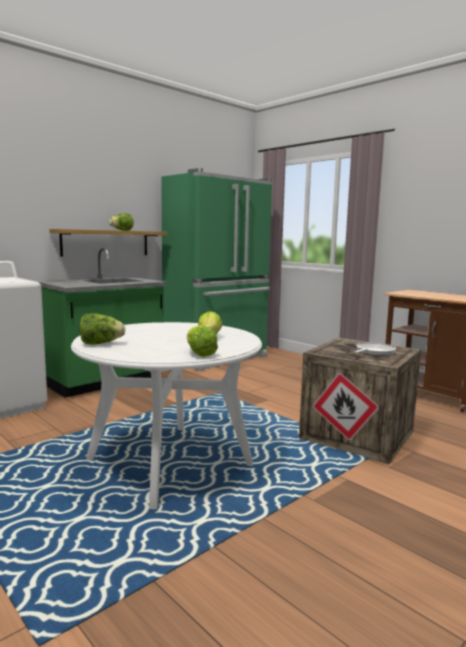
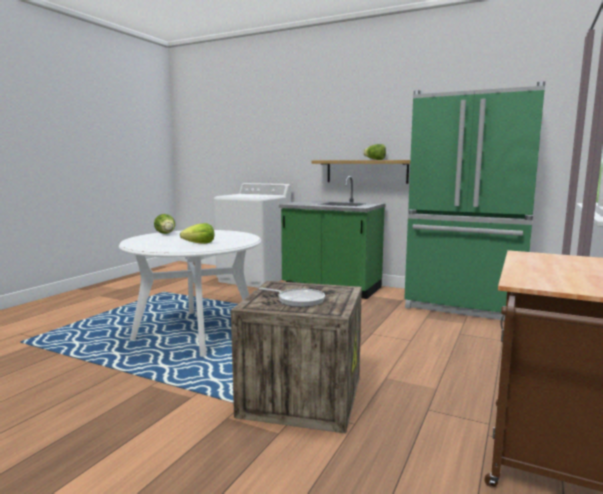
camera: 70 degrees right, 0 degrees up
lettuce [187,325,218,357] -> none

